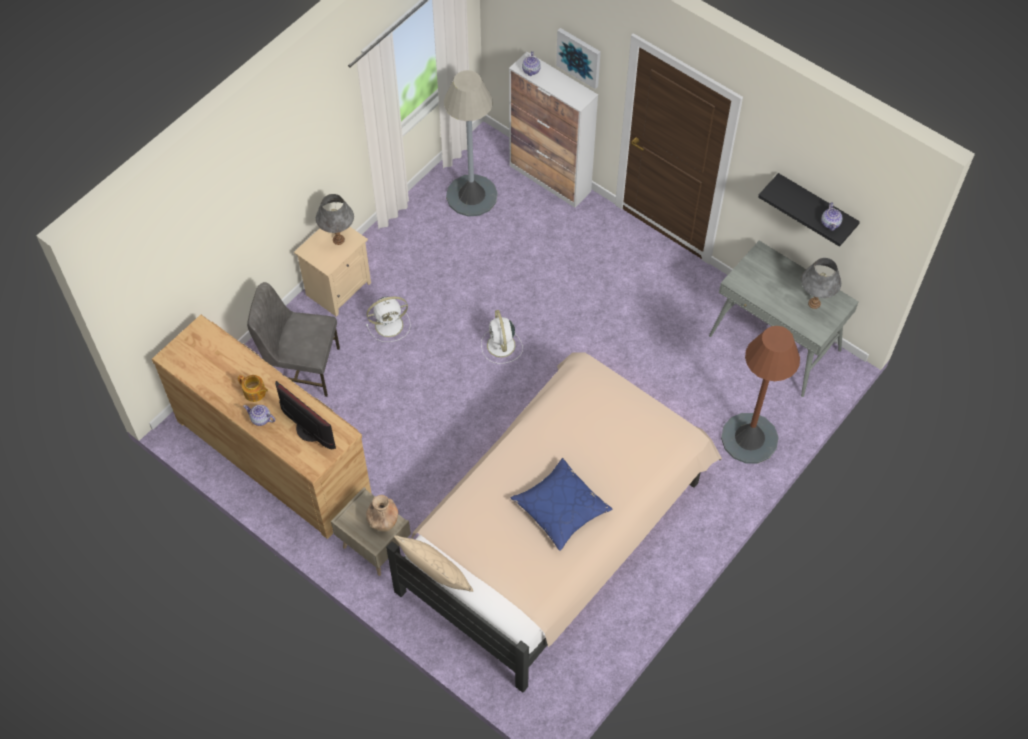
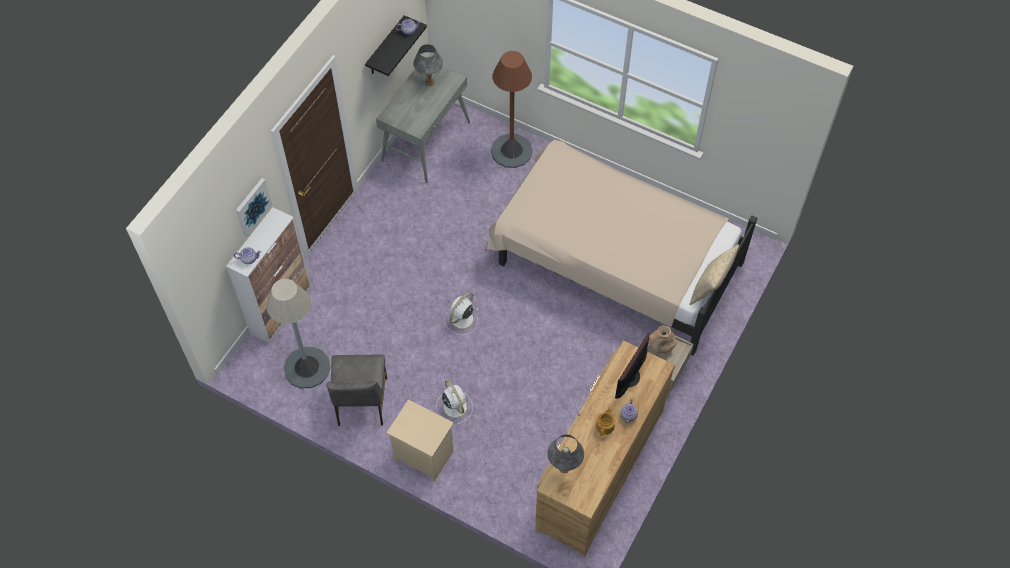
camera: 100 degrees left, 0 degrees up
grey chair [247,282,340,397] -> grey chair moved to [326,354,387,426]
grey table lamp [316,194,354,245] -> grey table lamp moved to [547,434,584,473]
white fan [481,310,523,364] -> white fan turned 150 degrees clockwise [445,292,478,335]
blue pillow [511,458,612,551] -> none

